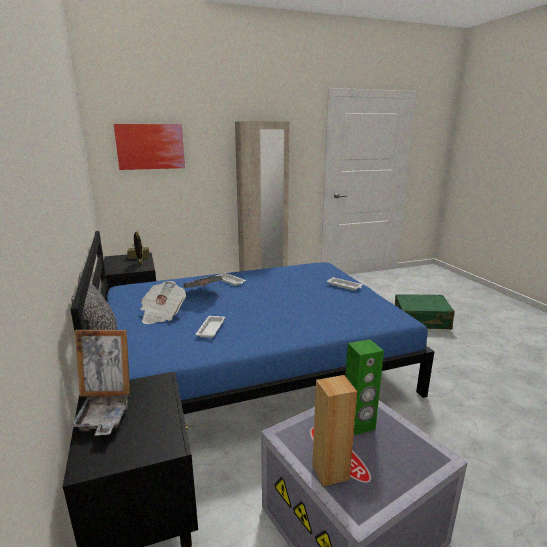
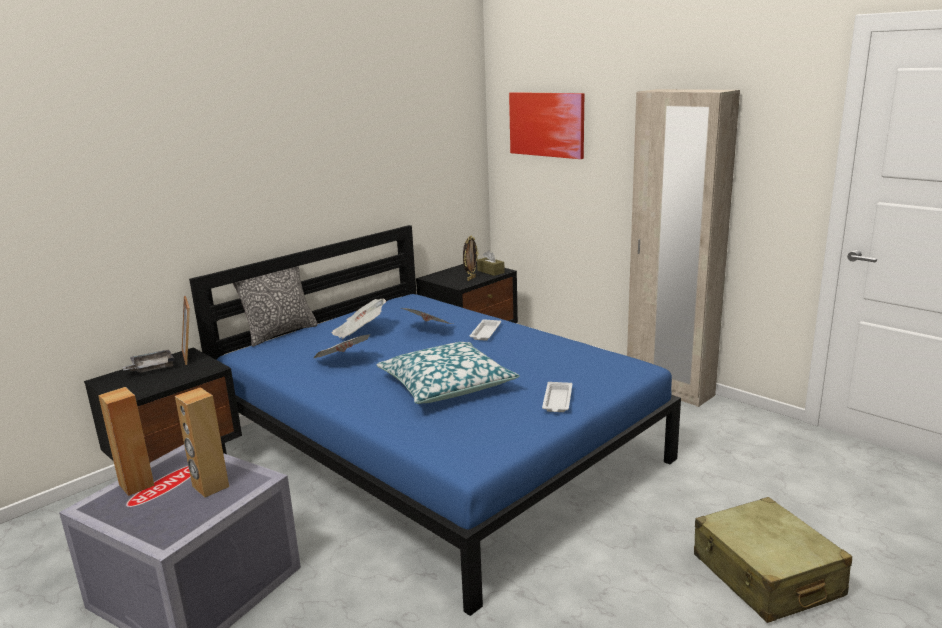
camera: 65 degrees right, 0 degrees up
white tray [195,316,225,338] -> newspaper [313,334,370,359]
green speaker [345,339,384,435] -> brown speaker [175,387,229,497]
green suitcase [395,294,455,329] -> beige suitcase [694,497,852,623]
none -> pillow [376,342,520,404]

